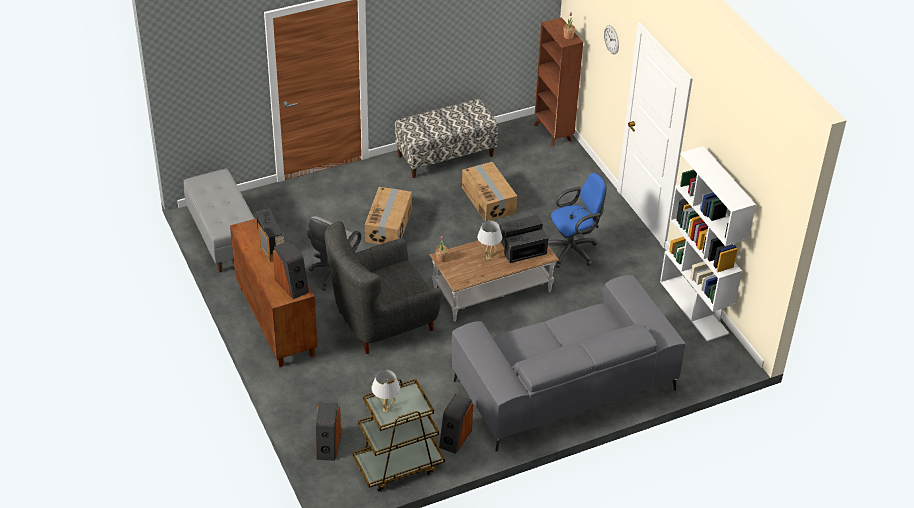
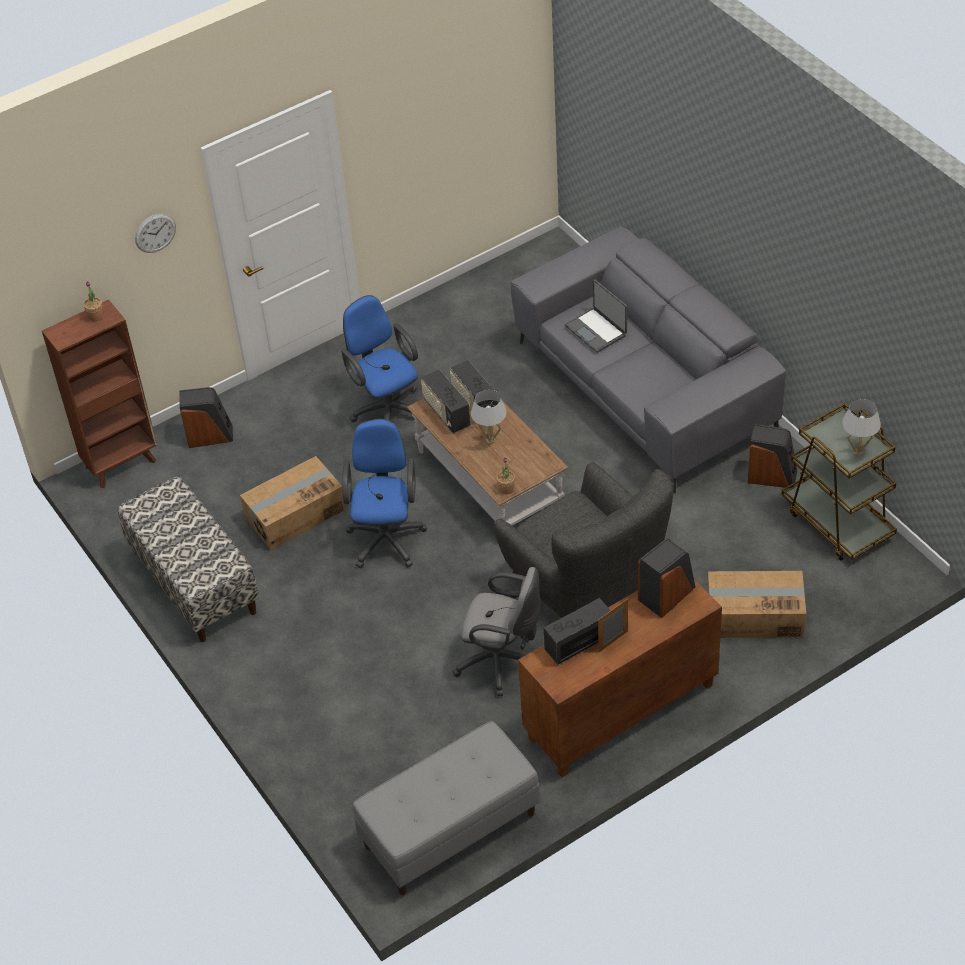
camera: 95 degrees left, 5 degrees up
speaker [316,403,341,461] -> speaker moved to [179,387,233,448]
cardboard box [365,187,412,244] -> cardboard box moved to [708,571,806,638]
white bookcase [660,146,756,341] -> none
none -> blue office chair [342,419,427,568]
none -> laptop [565,279,627,353]

